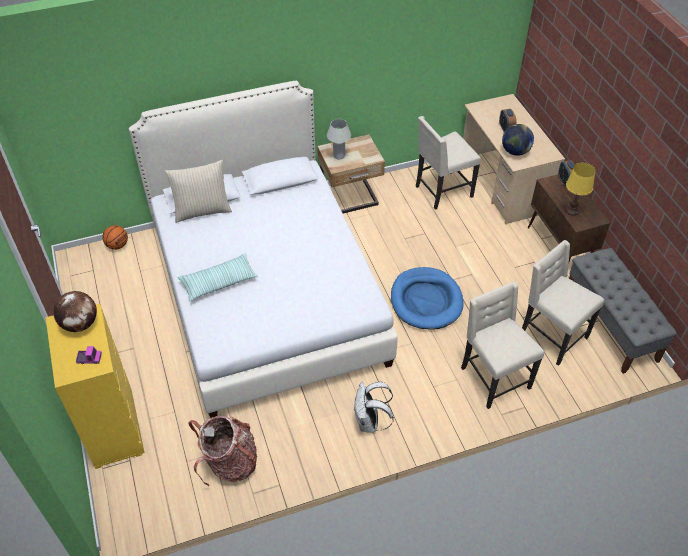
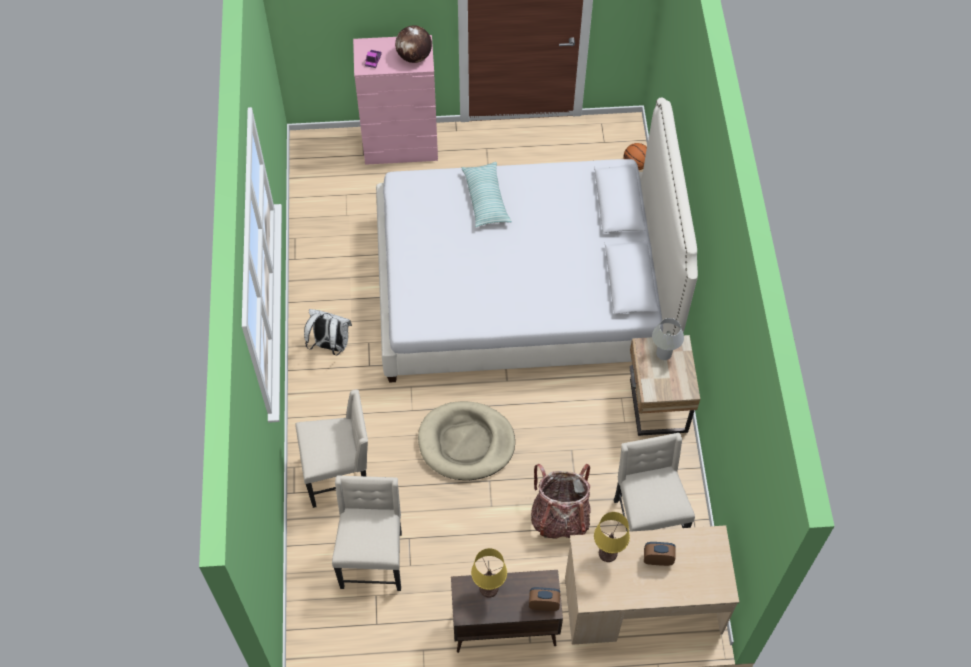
camera: 105 degrees right, 10 degrees up
yellow dresser [46,304,145,469] -> pink dresser [353,35,438,165]
beige pillow [165,160,232,223] -> none
backpack [189,416,257,486] -> backpack moved to [531,464,591,539]
blue dog bed [391,267,464,329] -> beige dog bed [418,401,515,480]
globe [502,124,534,156] -> yellow table lamp [594,512,630,562]
beige chair [522,240,604,366] -> beige chair turned 60 degrees counterclockwise [332,476,402,591]
grey bench [569,248,677,374] -> none

